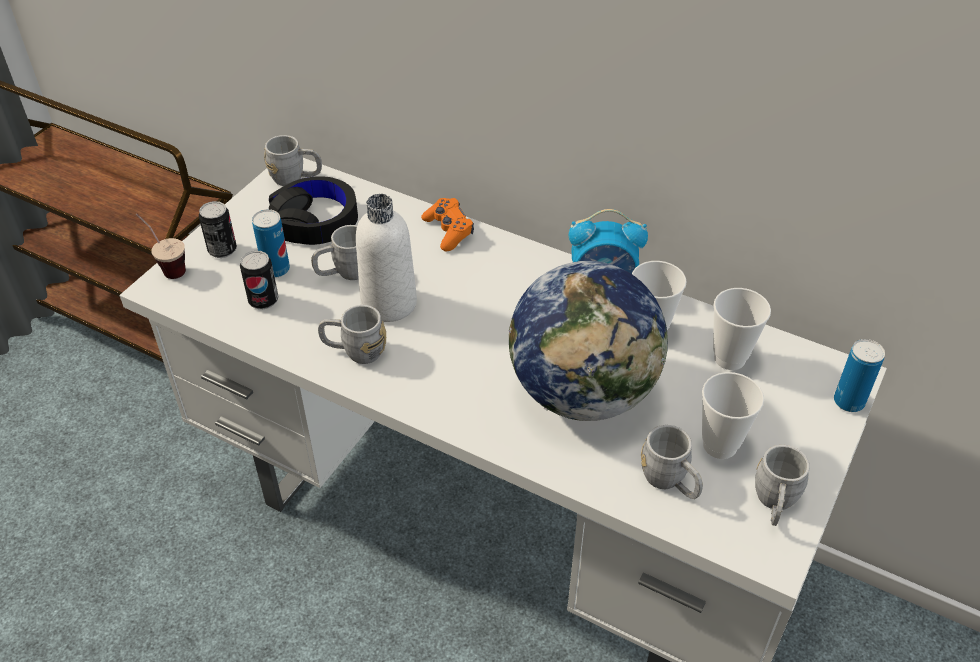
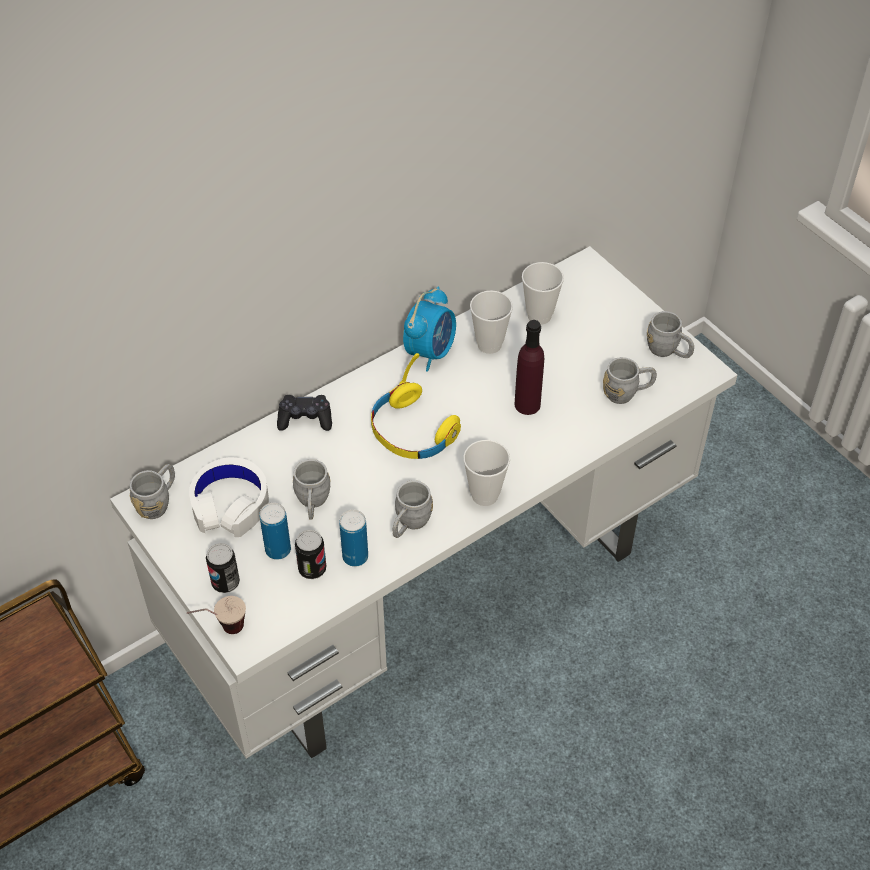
camera: 65 degrees left, 5 degrees up
black headphones [269,176,358,245] -> white headphones [189,457,269,537]
white bottle [356,194,417,322] -> none
orange game controller [421,198,474,251] -> black game controller [277,395,332,431]
globe [509,261,668,421] -> purple bottle [515,320,544,415]
cup [702,372,764,459] -> cup moved to [463,440,510,506]
can [834,339,885,412] -> can moved to [339,510,368,567]
none -> yellow headphones [371,353,461,459]

